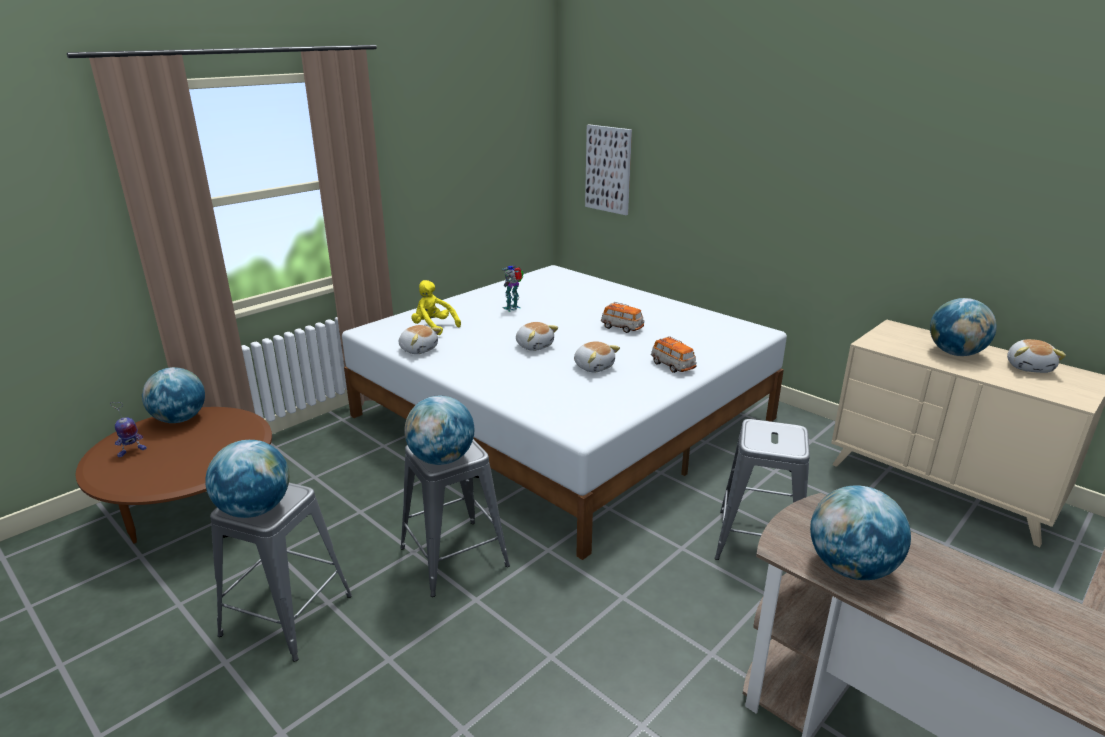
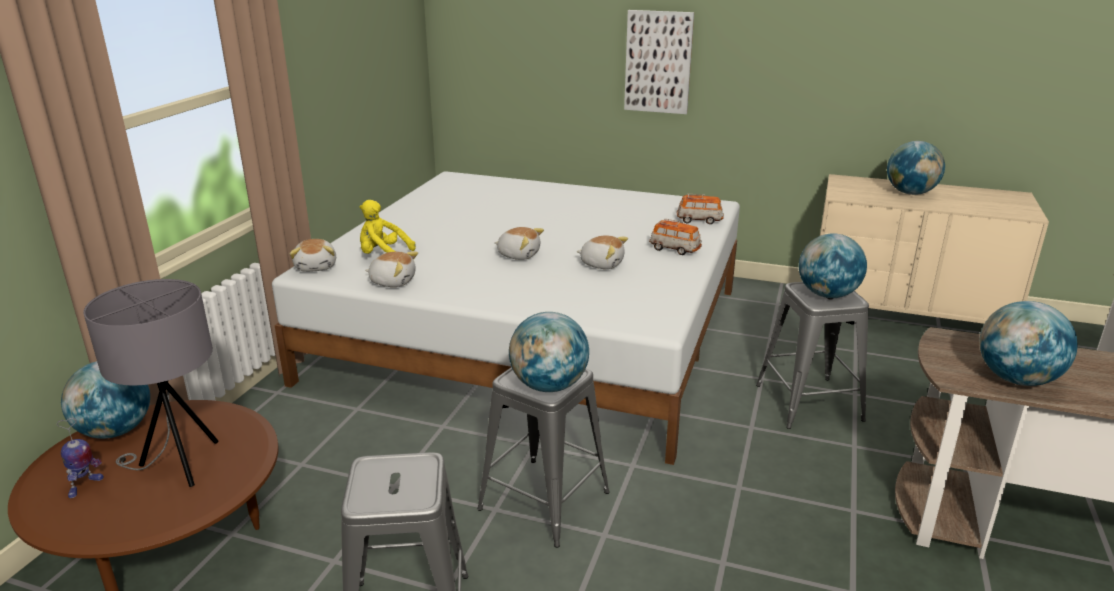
camera: 25 degrees left, 0 degrees up
globe [205,440,289,518] -> globe moved to [799,233,867,298]
toy robot [502,265,524,312] -> none
picture [585,124,632,215] -> picture moved to [624,10,694,114]
toy car [601,302,644,333] -> toy car moved to [677,194,724,224]
plush toy [1007,339,1066,373] -> plush toy moved to [290,239,336,272]
none -> grey table lamp [83,279,218,487]

